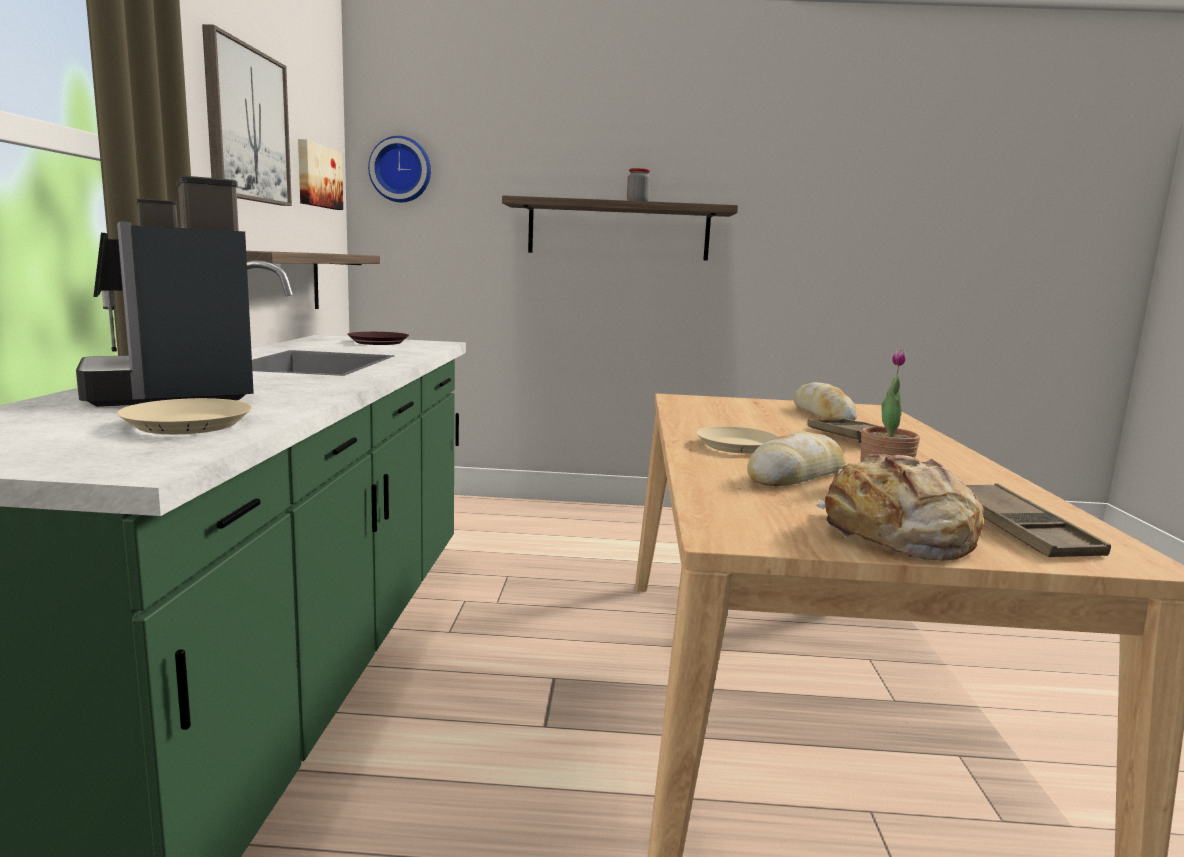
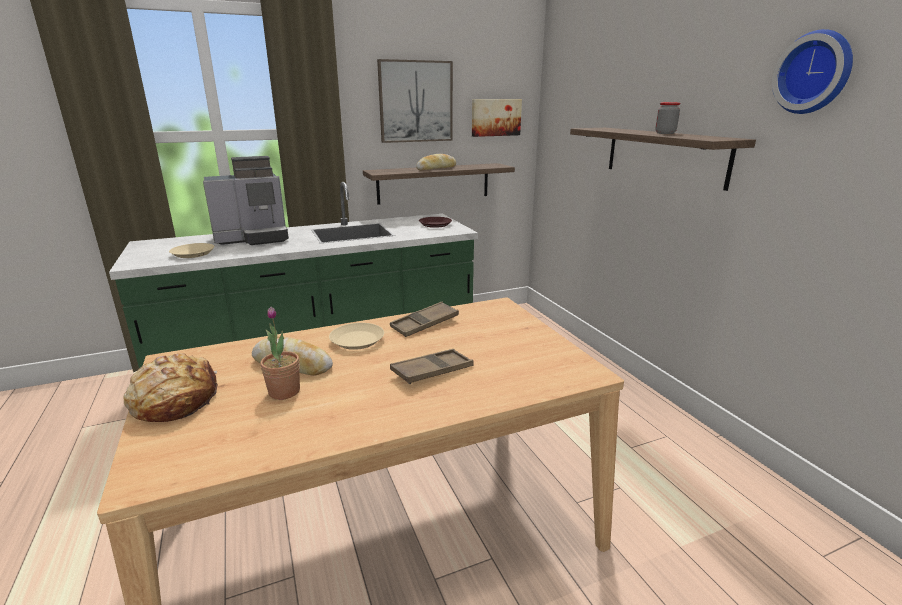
camera: 65 degrees right, 10 degrees up
coffee machine [76,176,254,407] -> coffee machine turned 150 degrees counterclockwise [203,156,289,245]
wall clock [368,136,431,202] -> wall clock moved to [772,29,853,114]
bread [793,382,857,421] -> bread moved to [416,154,456,170]
brown tray [967,483,1111,557] -> brown tray moved to [390,302,459,337]

